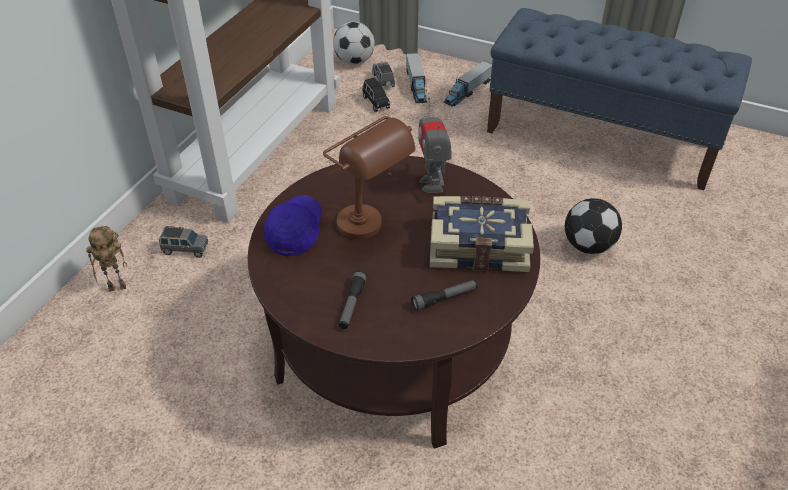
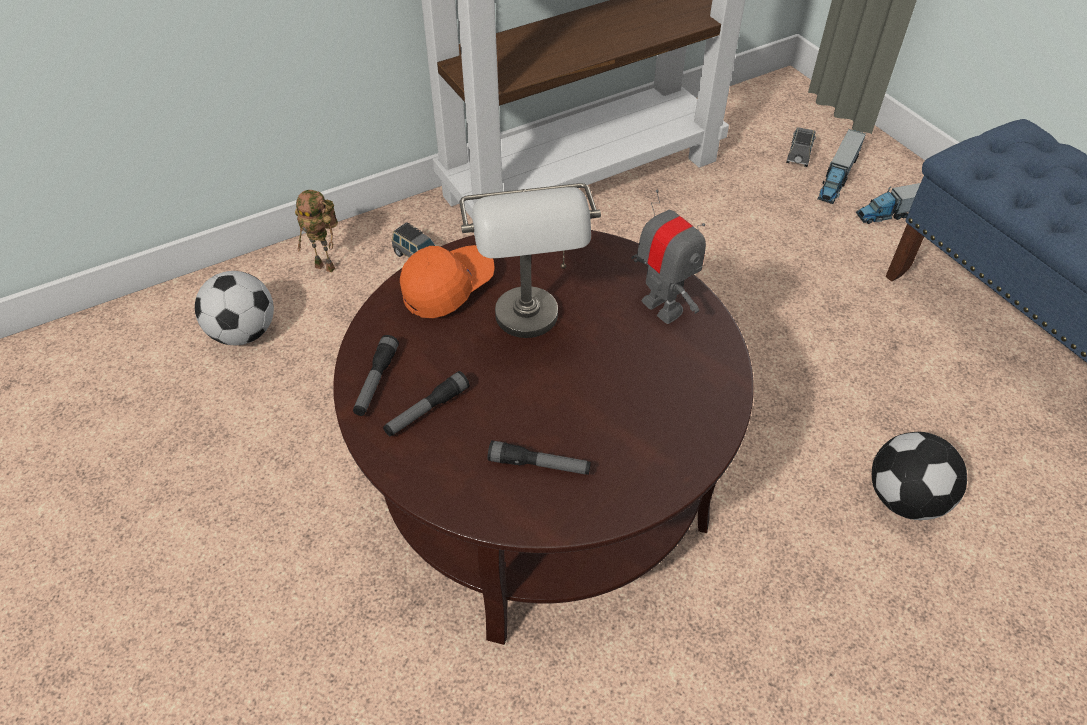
camera: 35 degrees right, 5 degrees up
blue cap [264,195,322,256] -> orange cap [400,245,495,318]
brown table lamp [323,116,415,239] -> grey table lamp [460,183,601,338]
football [333,22,375,65] -> football moved to [195,271,274,345]
black toy car [363,78,390,112] -> none
toy robot [418,98,452,193] -> toy robot turned 120 degrees clockwise [631,190,706,324]
book [430,196,534,272] -> none
none -> flashlight [353,335,399,416]

